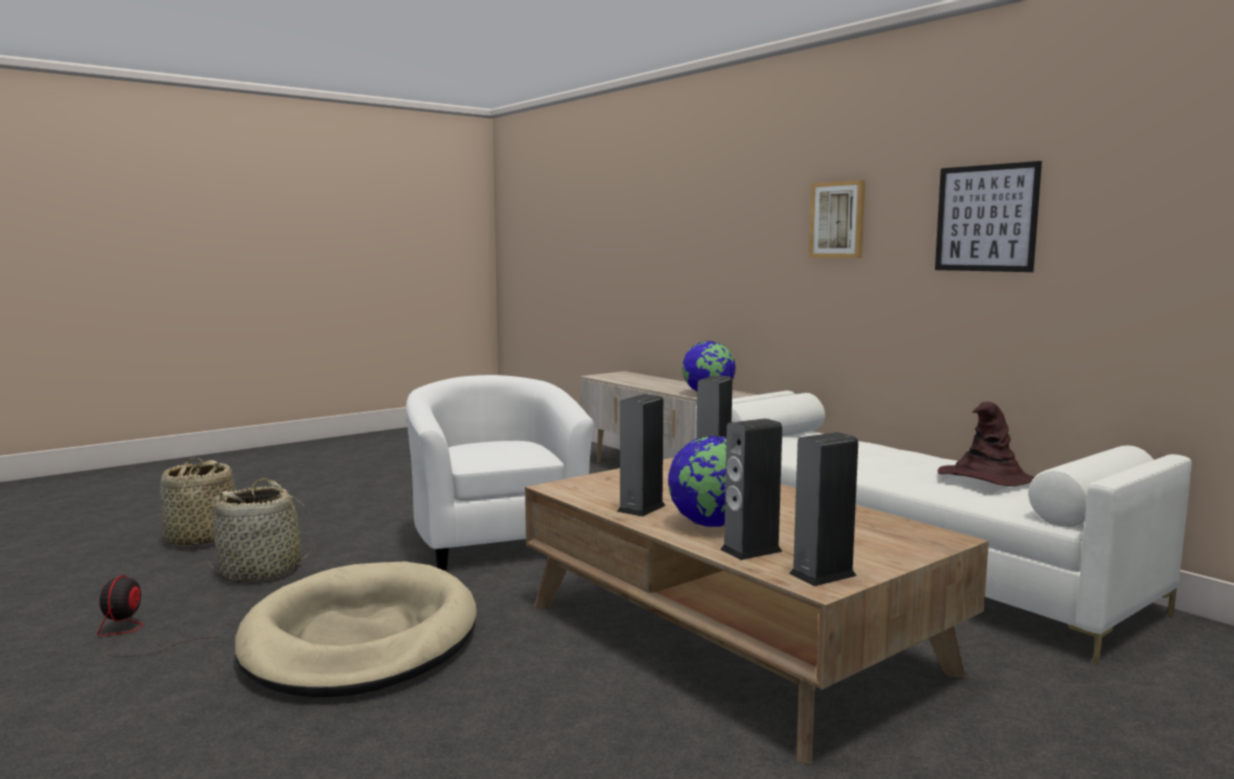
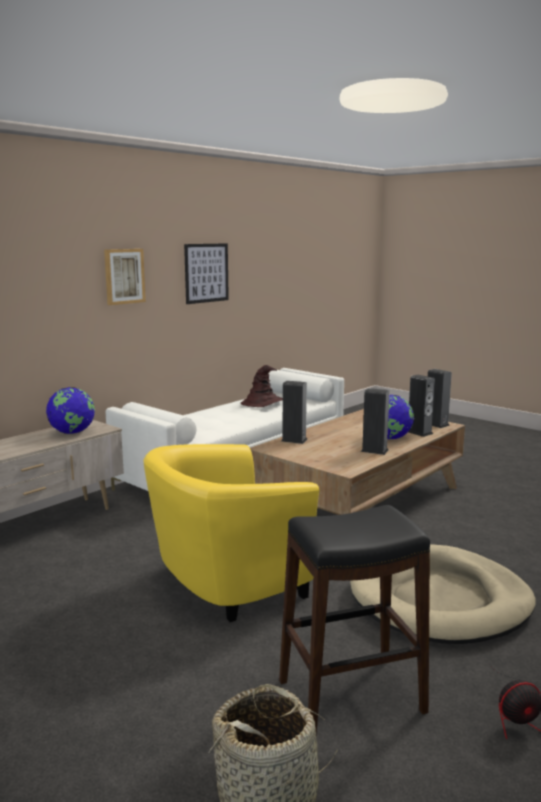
camera: 100 degrees left, 5 degrees up
basket [206,478,319,582] -> black stool [279,505,430,735]
white armchair [406,375,594,571] -> yellow armchair [143,444,319,622]

